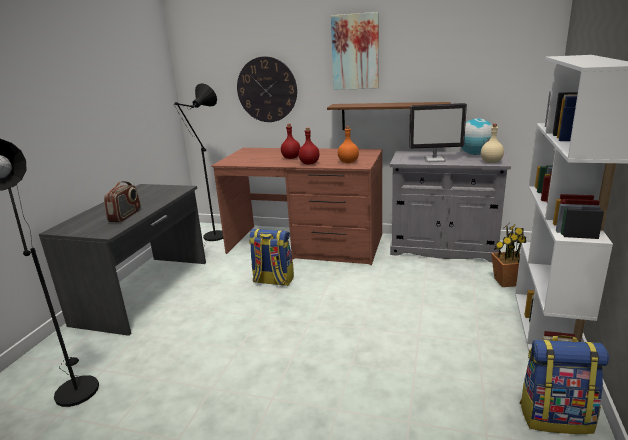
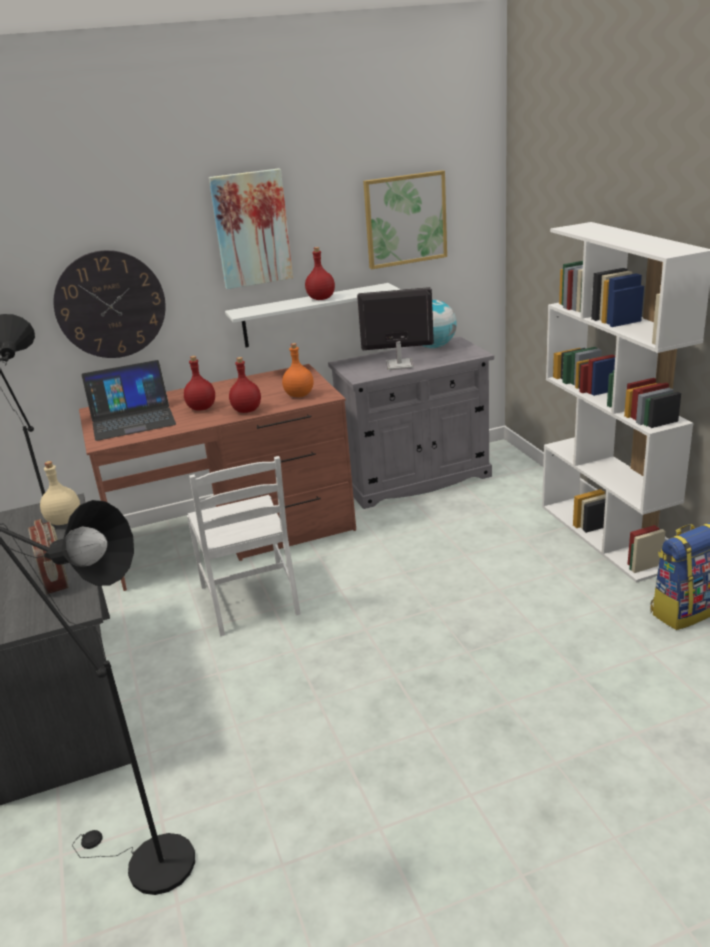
camera: 35 degrees left, 5 degrees up
backpack [249,229,294,286] -> white chair [187,456,301,636]
brown shelf [327,102,450,130] -> white shelf [225,283,401,347]
monitor [409,103,467,162] -> monitor turned 150 degrees counterclockwise [357,287,434,370]
beige bottle [481,124,504,163] -> beige bottle moved to [40,461,80,525]
potted plant [491,224,526,287] -> none
none -> laptop [82,360,176,441]
none -> red bottle [305,247,335,300]
none -> picture [363,170,447,269]

